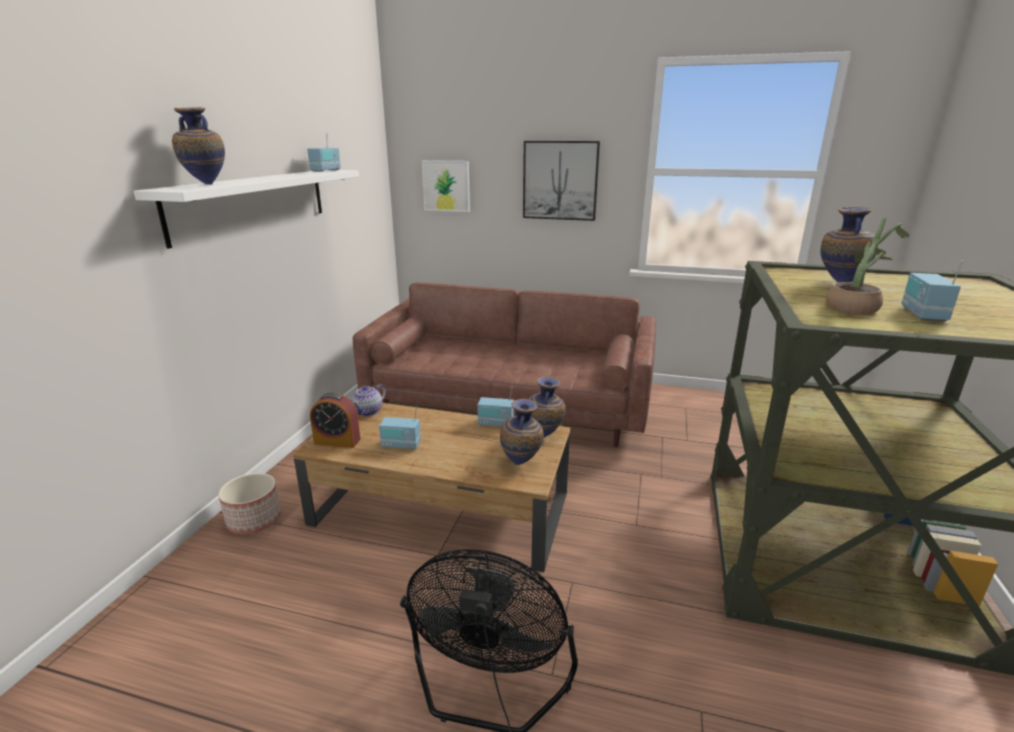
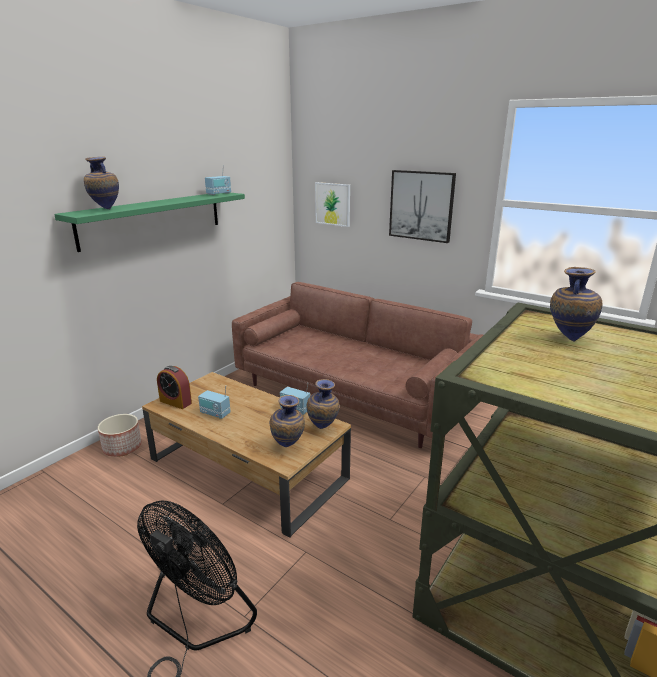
camera: 20 degrees right, 0 degrees up
white shelf [134,170,359,249] -> green shelf [54,193,245,252]
teapot [350,384,386,416] -> none
potted plant [826,218,909,315] -> none
radio [901,260,963,322] -> none

